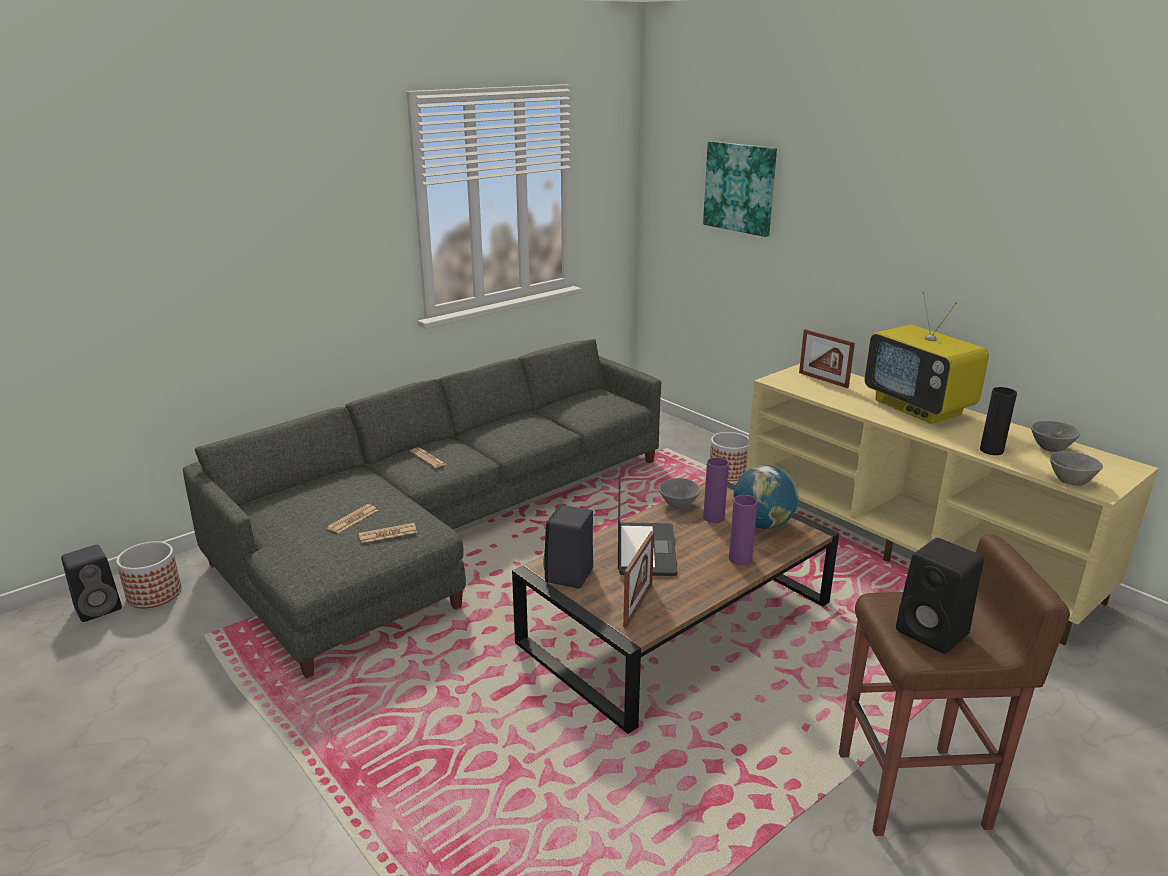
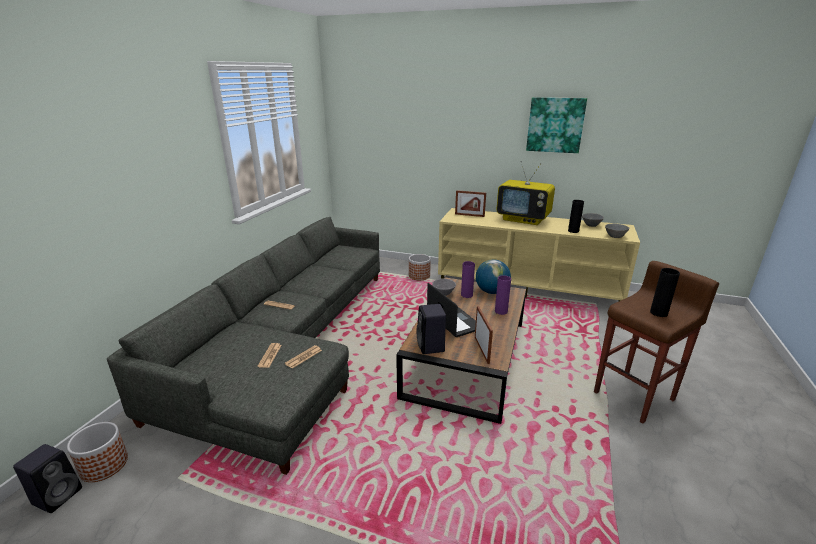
camera: 30 degrees left, 0 degrees up
picture [703,141,777,237] -> picture moved to [526,97,587,153]
black speaker [896,538,984,654] -> black vase [650,268,680,317]

